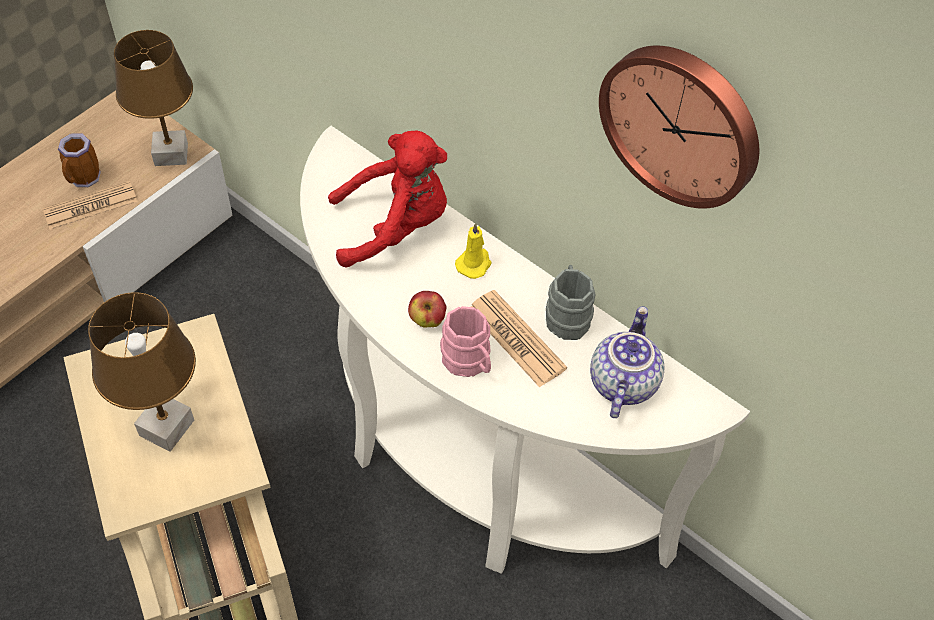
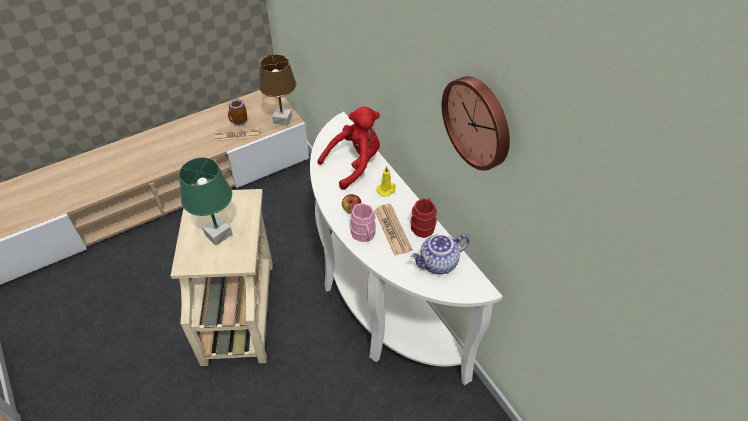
camera: 20 degrees right, 5 degrees down
brown table lamp [88,292,196,452] -> green table lamp [179,158,232,246]
red plush toy [328,131,447,268] -> red plush toy turned 45 degrees counterclockwise [317,106,380,190]
grey mug [546,265,595,340] -> red mug [411,198,437,238]
teapot [590,306,664,418] -> teapot turned 150 degrees counterclockwise [410,234,469,274]

